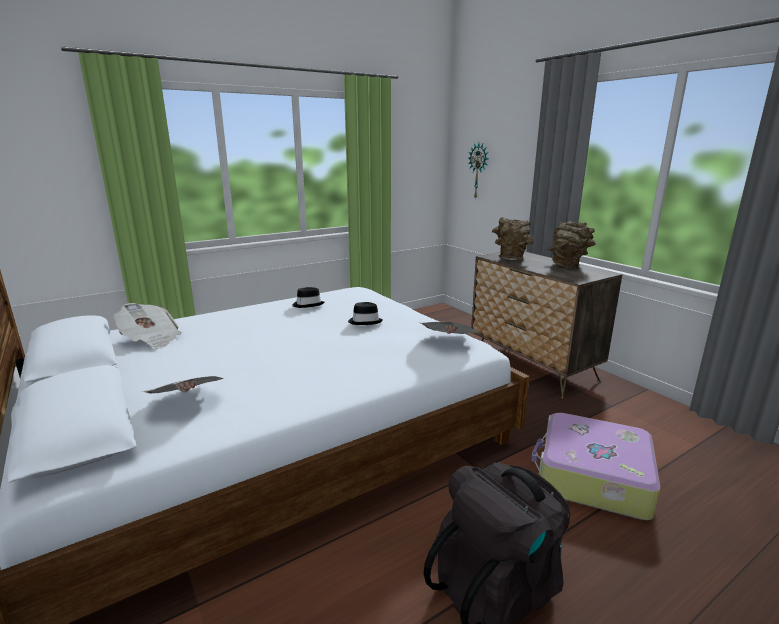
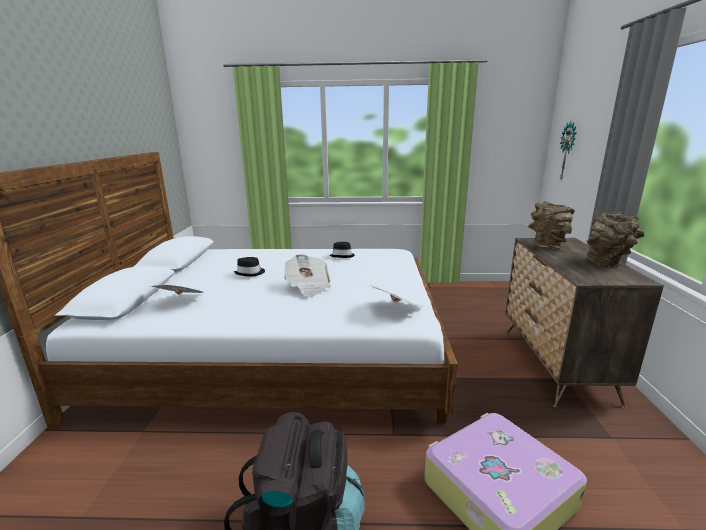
camera: 35 degrees right, 0 degrees up
newspaper [114,303,182,348] -> newspaper moved to [284,254,331,297]
black hat [348,302,383,325] -> black hat moved to [234,257,265,276]

